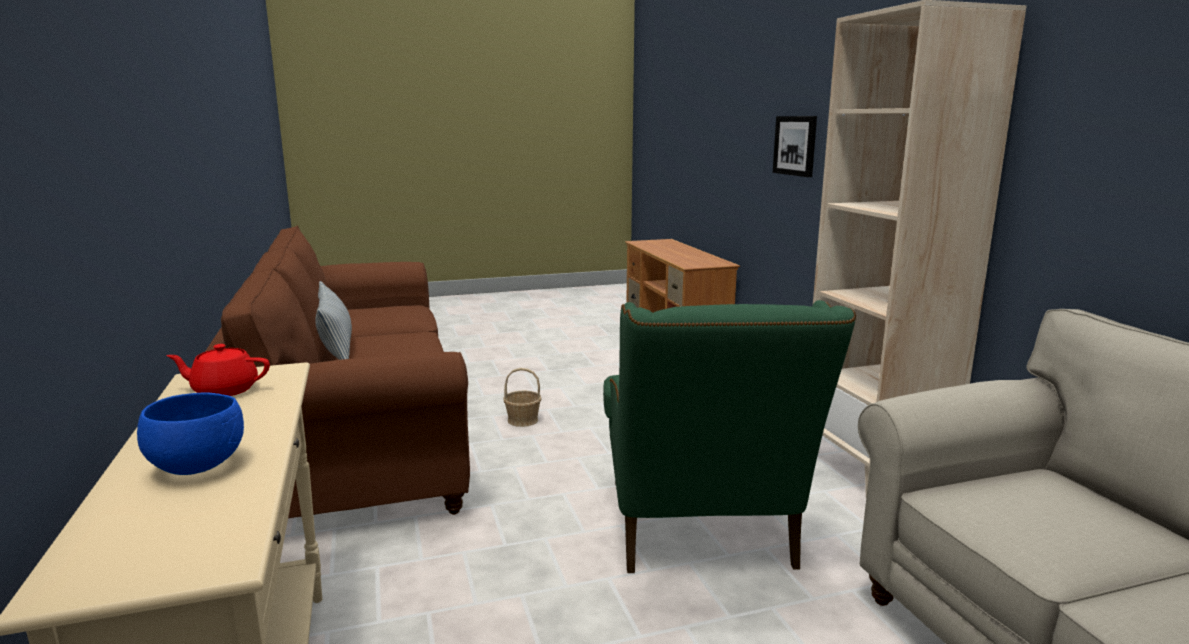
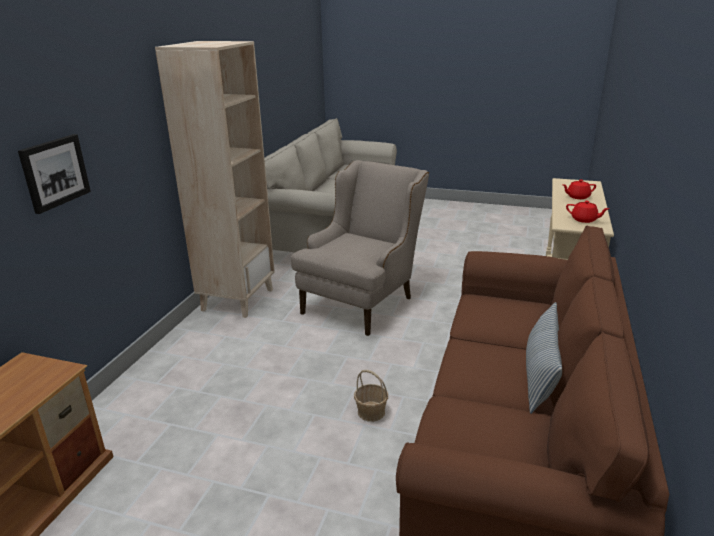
camera: 145 degrees left, 10 degrees up
blue bowl [137,392,244,475] -> red teapot [563,179,596,199]
green armchair [603,300,856,573] -> beige armchair [291,160,429,336]

